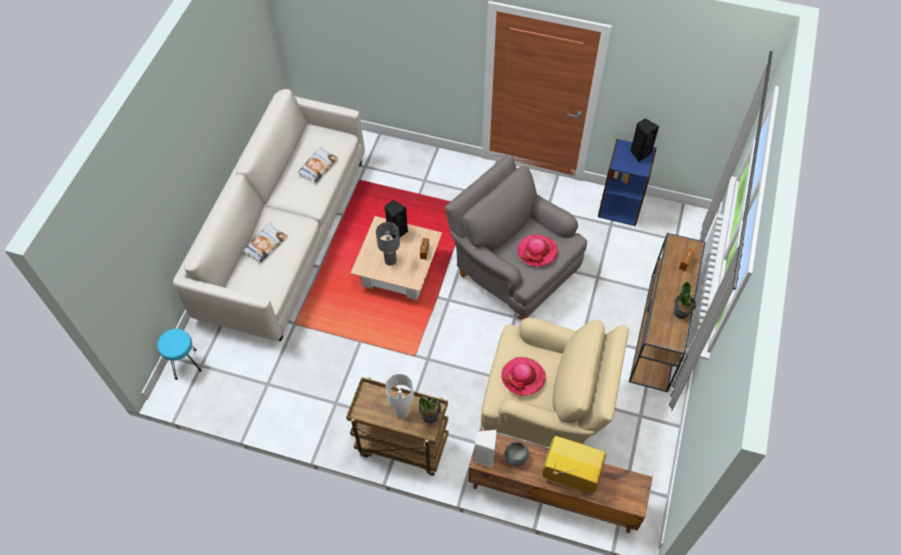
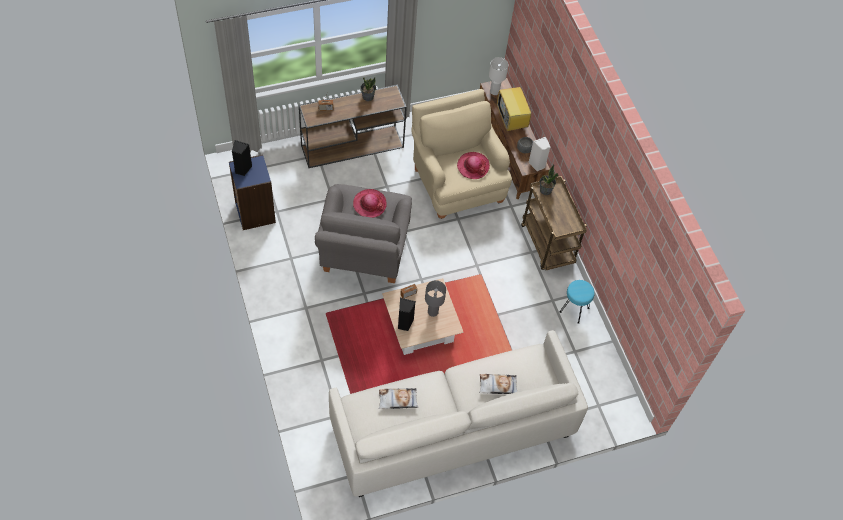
camera: 130 degrees left, 0 degrees up
turquoise stool [157,329,202,380] -> turquoise stool moved to [559,280,595,324]
white table lamp [385,374,414,418] -> white table lamp moved to [489,57,509,95]

